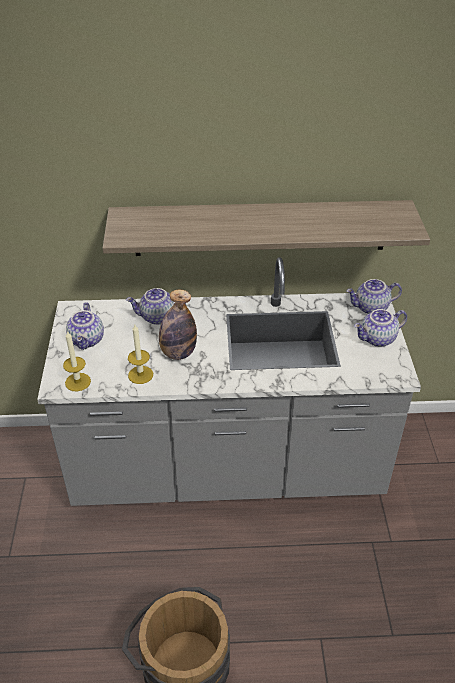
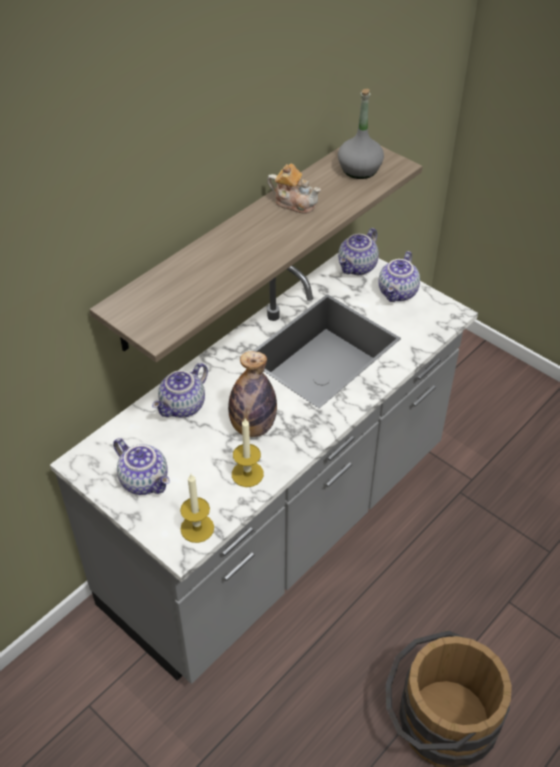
camera: 45 degrees left, 5 degrees up
none -> teapot [267,164,321,214]
none -> grey bottle [338,89,384,179]

